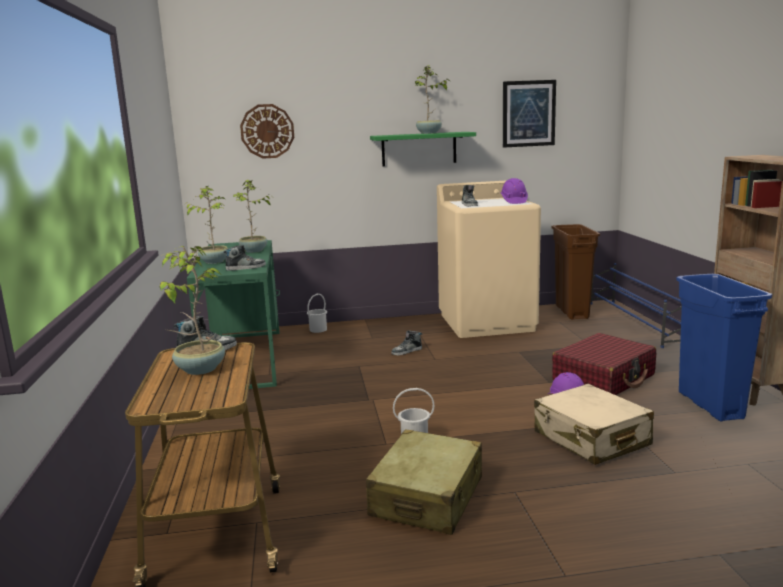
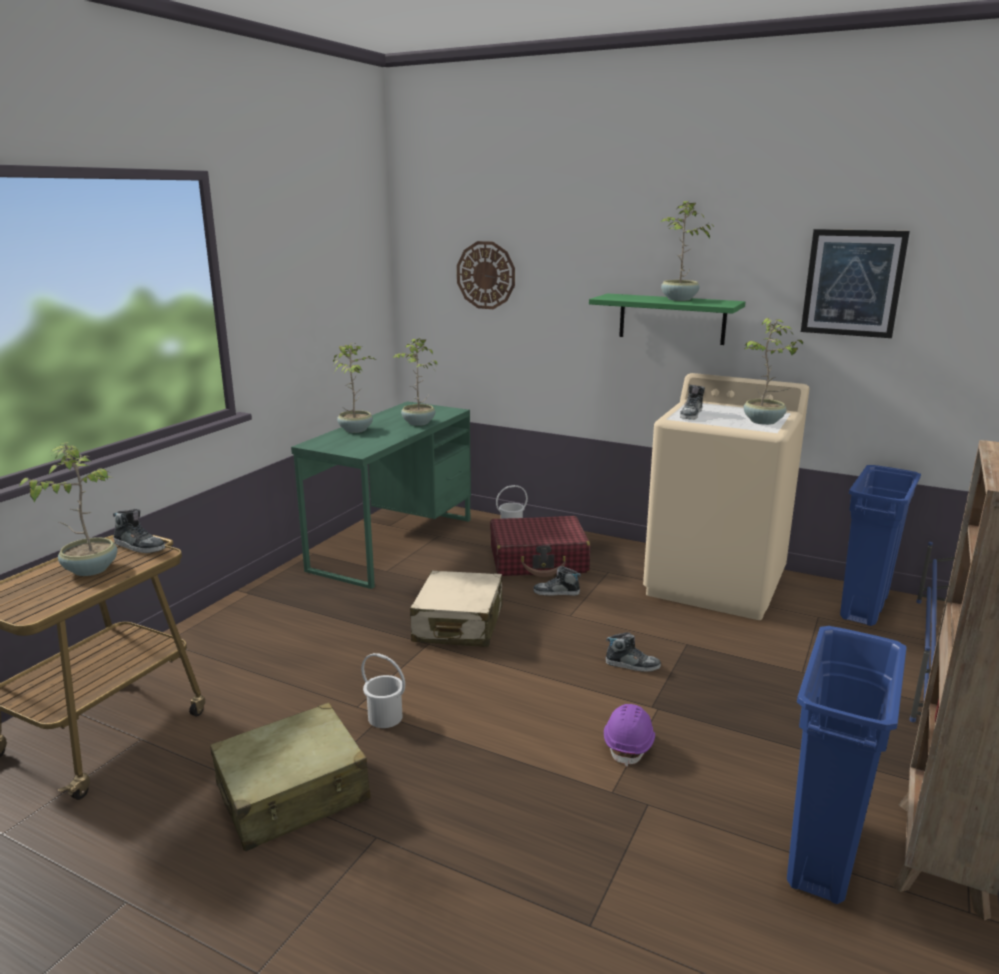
camera: 35 degrees right, 5 degrees up
shoe [224,245,266,271] -> shoe moved to [606,633,661,672]
purple hard hat [500,178,528,204] -> potted plant [744,318,803,425]
beige suitcase [534,384,654,465] -> beige suitcase moved to [410,571,503,647]
brown trash can [551,224,600,320] -> blue trash can [840,465,921,626]
red suitcase [552,333,656,395] -> red suitcase moved to [490,516,590,577]

